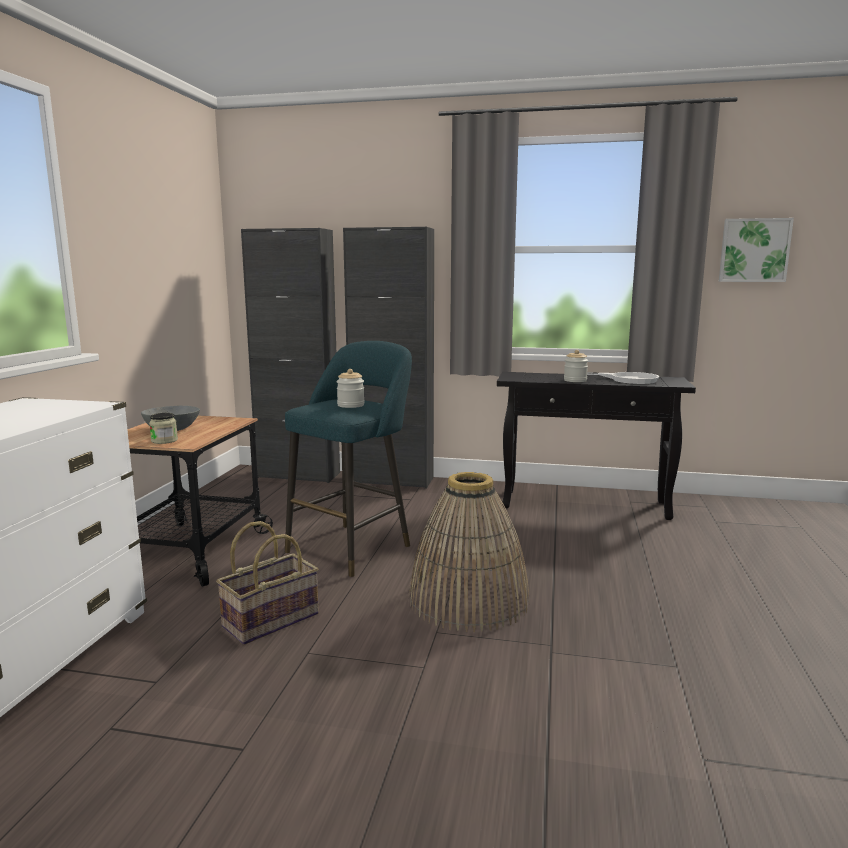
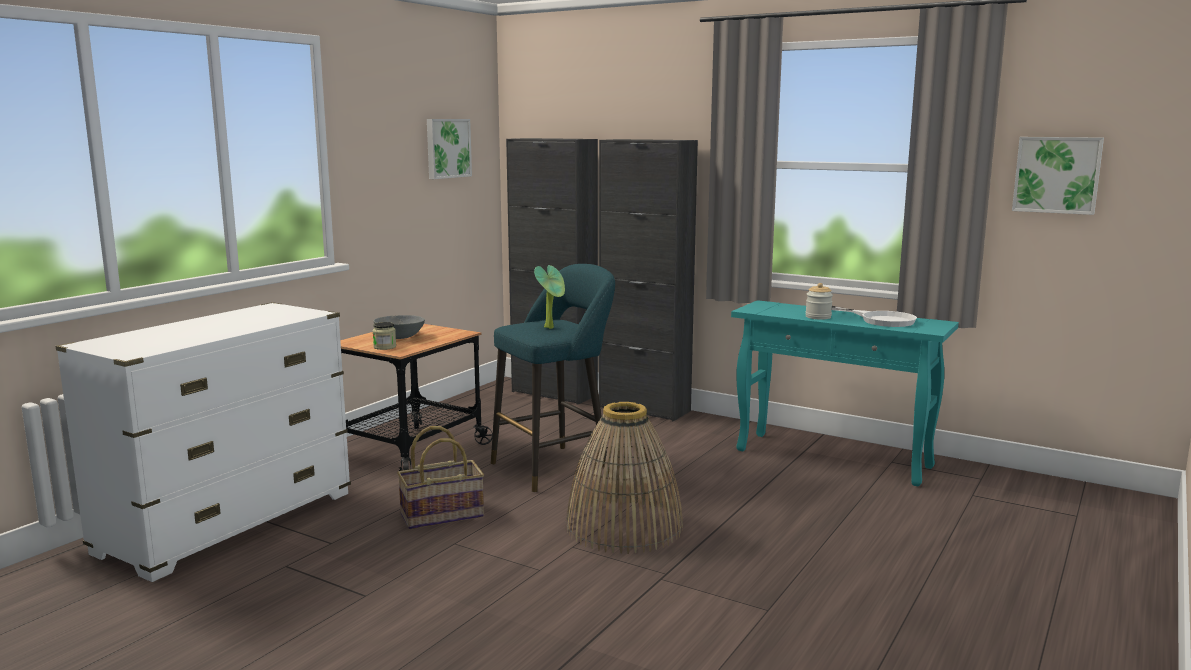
camera: 20 degrees right, 0 degrees up
jar [336,369,365,408] -> potted plant [534,265,565,329]
black console table [497,372,696,520] -> turquoise console table [731,300,959,486]
none -> picture [427,119,472,179]

